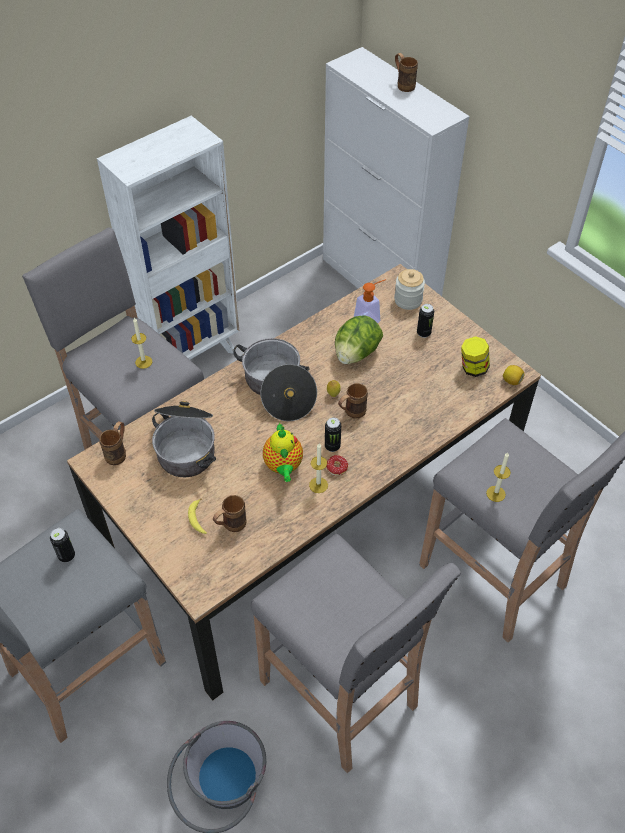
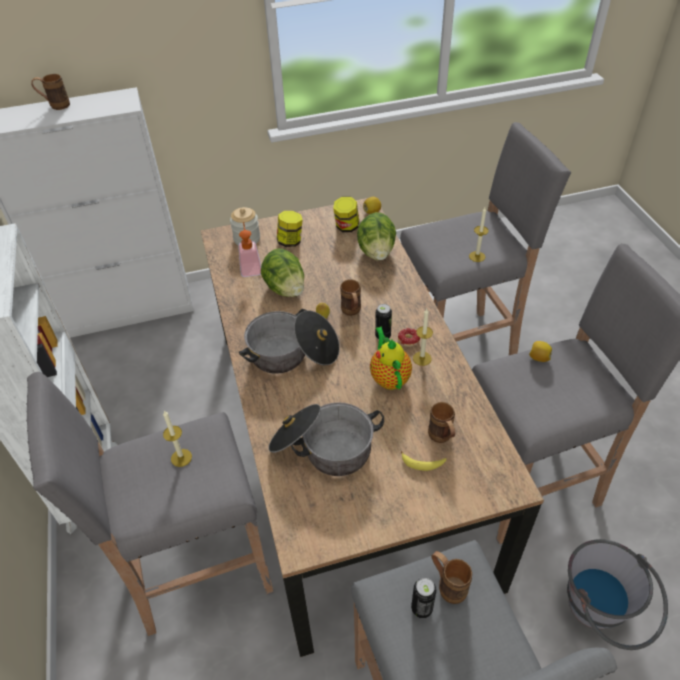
camera: 65 degrees left, 5 degrees down
brown mug [99,421,126,465] -> brown mug moved to [431,551,472,604]
teapot [263,422,303,482] -> teapot turned 120 degrees counterclockwise [370,327,412,390]
can [417,304,434,338] -> jar [277,211,303,247]
none -> lettuce [357,212,396,261]
none -> lemon [529,341,552,362]

